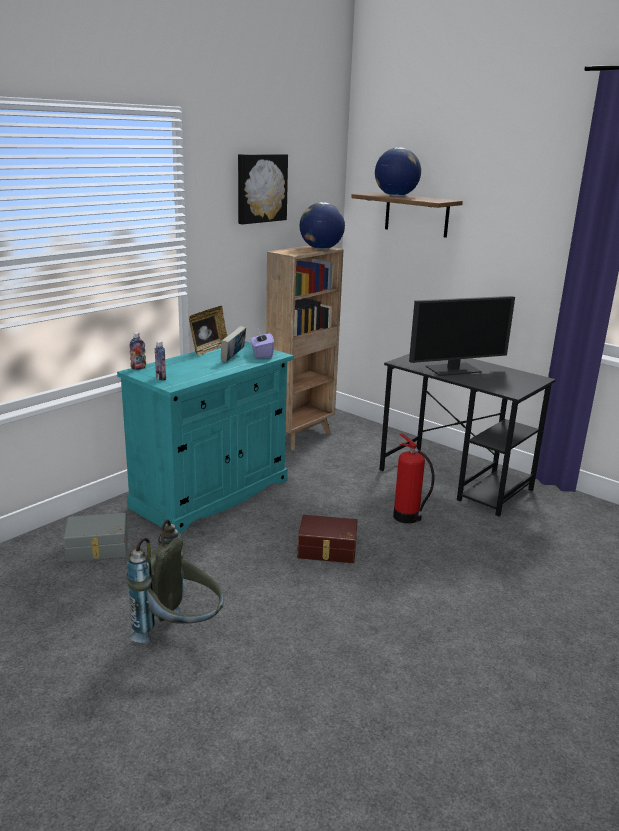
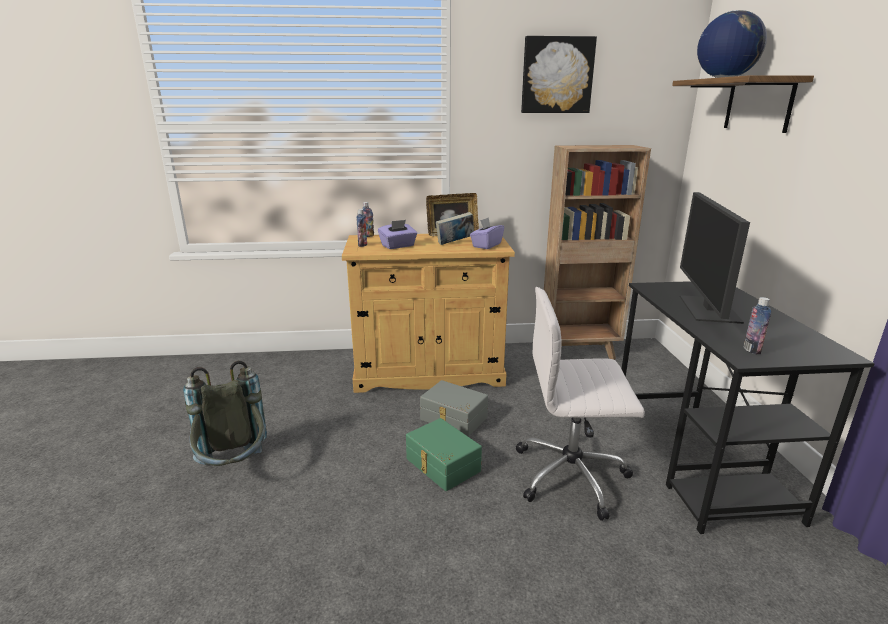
camera: 45 degrees right, 0 degrees up
grey storage box [64,513,128,562] -> grey storage box moved to [420,380,488,437]
turquoise cabinet [117,341,294,533] -> beige cabinet [342,234,515,393]
brown storage box [297,515,358,563] -> green storage box [406,418,482,491]
globe [300,202,345,249] -> none
fire extinguisher [393,433,434,524] -> white office chair [516,287,645,521]
monitor [409,296,515,376] -> monitor turned 75 degrees clockwise [680,192,750,324]
none -> purple tissue box [378,220,417,249]
none -> bottle [743,297,771,355]

